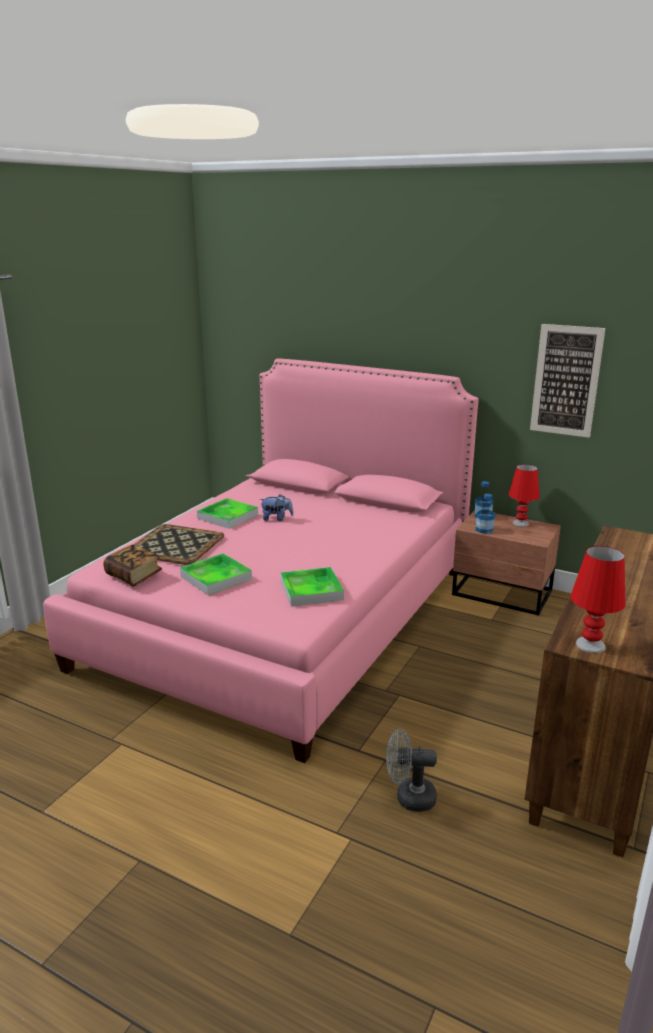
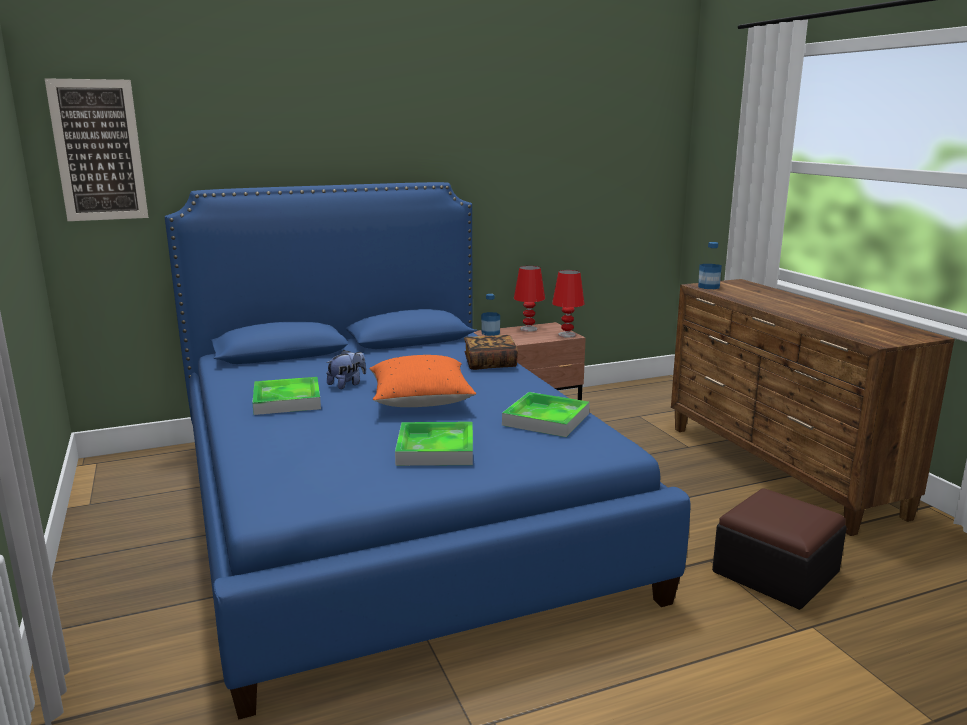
camera: 50 degrees left, 5 degrees down
pink bed [43,359,479,763] -> blue bed [165,182,690,720]
book [103,544,162,587] -> book moved to [464,335,518,370]
tray [134,524,224,565] -> none
grey fan [386,729,437,812] -> ottoman [712,489,847,610]
bottle [476,494,495,534] -> bottle moved to [698,242,722,289]
picture [530,324,605,438] -> picture moved to [45,78,148,221]
red table lamp [570,546,626,653] -> red table lamp moved to [552,270,584,338]
none -> orange pillow [369,355,476,407]

